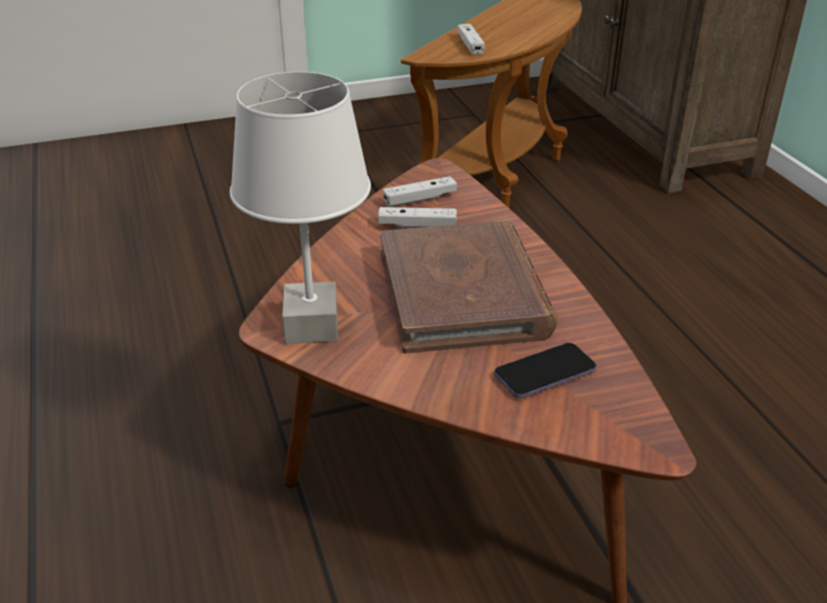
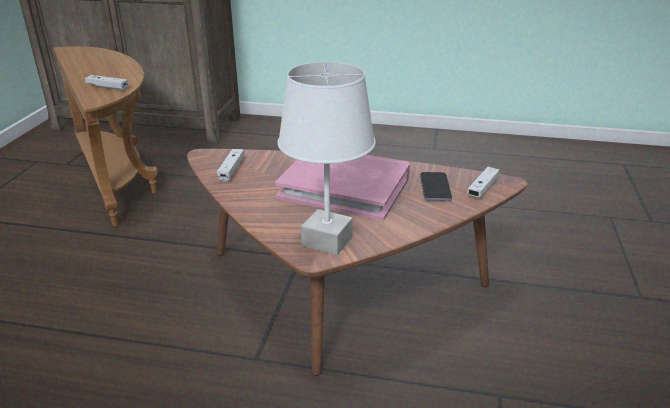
camera: 60 degrees left, 5 degrees down
white game controller [378,207,457,228] -> white game controller moved to [467,167,499,197]
brown book [380,221,558,354] -> pink book [275,155,410,220]

